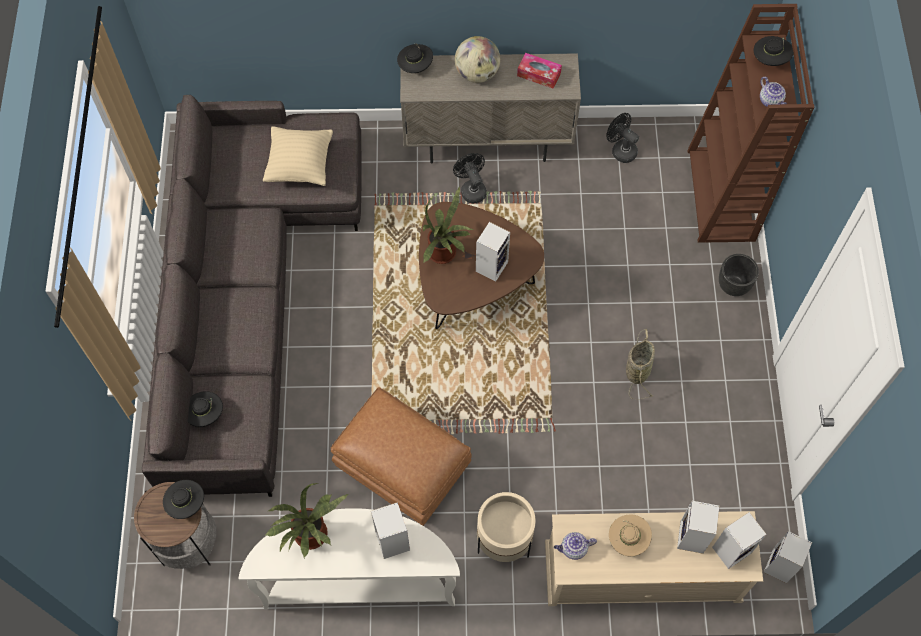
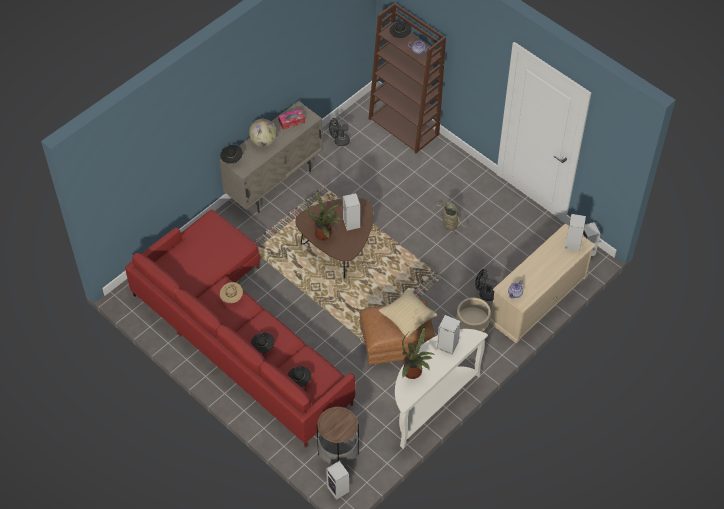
camera: 45 degrees left, 10 degrees down
grey sofa [142,95,362,497] -> red sofa [125,210,355,448]
black hat [163,480,204,519] -> black hat moved to [251,333,274,353]
beige pillow [263,127,333,186] -> beige pillow moved to [379,288,437,337]
black fan [453,153,487,204] -> black fan moved to [475,269,497,301]
beige hat [609,514,652,557] -> beige hat moved to [220,282,243,303]
speaker [677,501,719,554] -> speaker moved to [326,461,349,500]
black planter [719,254,759,296] -> none

